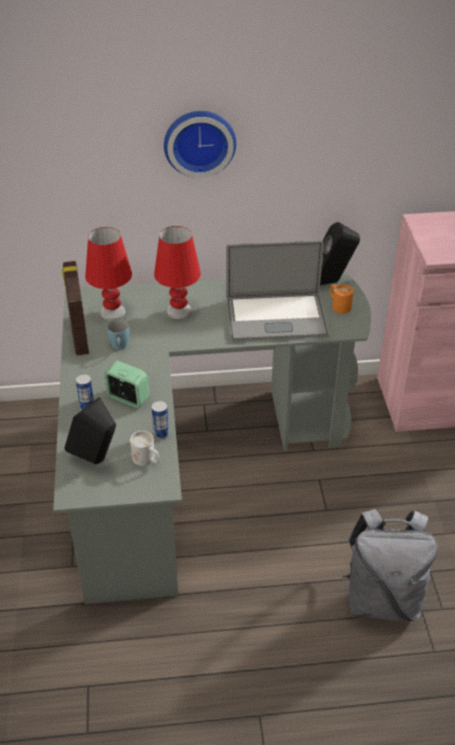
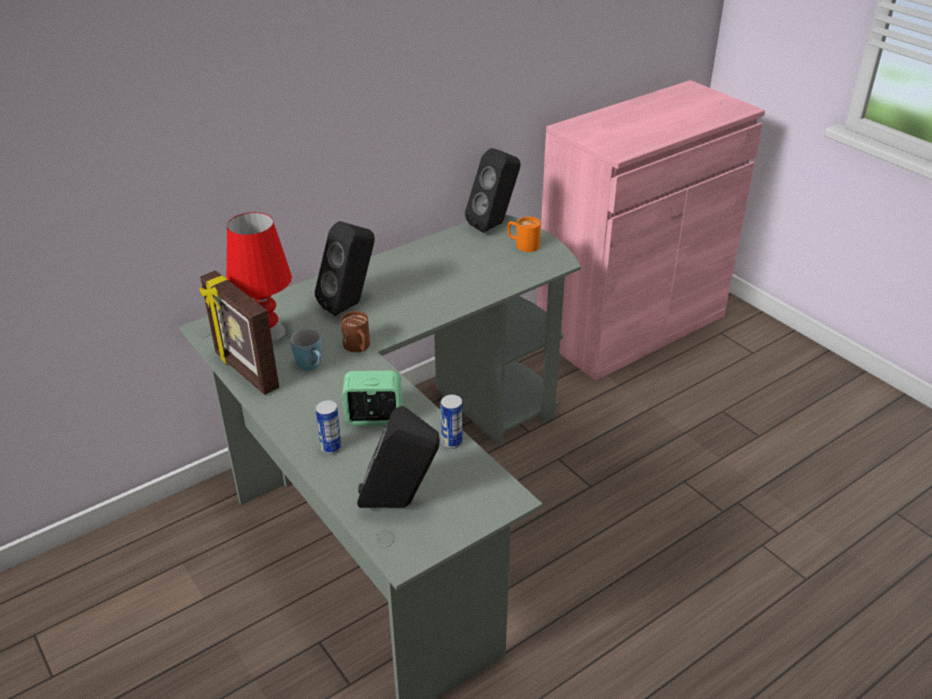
camera: 30 degrees left, 5 degrees down
white mug [130,431,159,466] -> none
red table lamp [154,226,201,319] -> black speaker [315,221,375,316]
wall clock [164,111,236,178] -> none
laptop [226,241,329,341] -> none
grey backpack [342,509,438,621] -> none
none -> brown mug [341,311,370,352]

